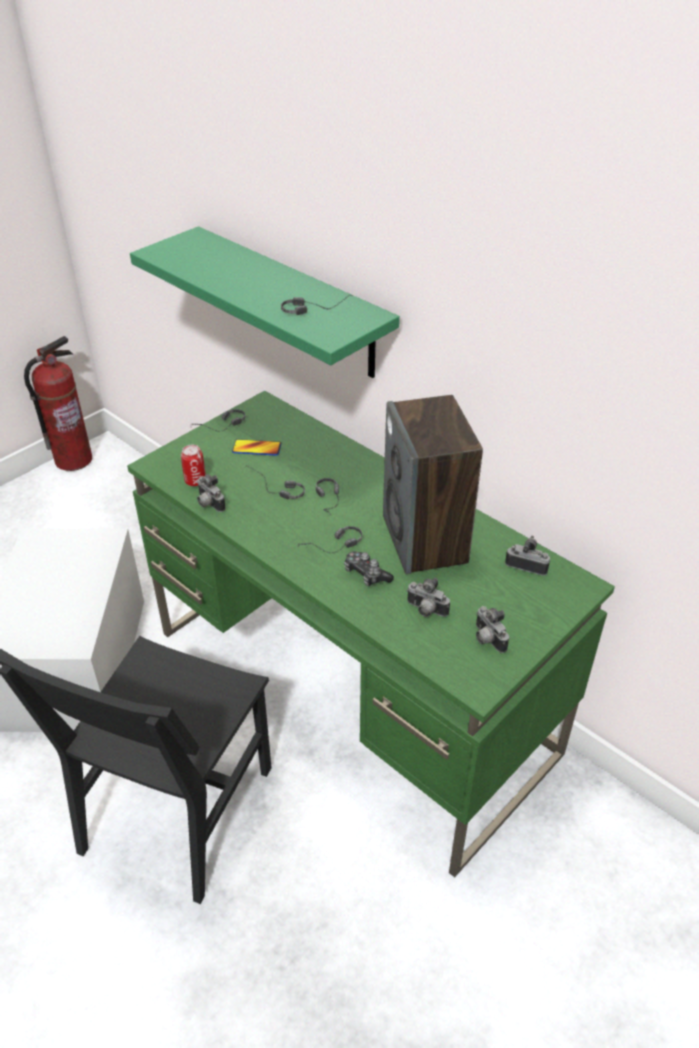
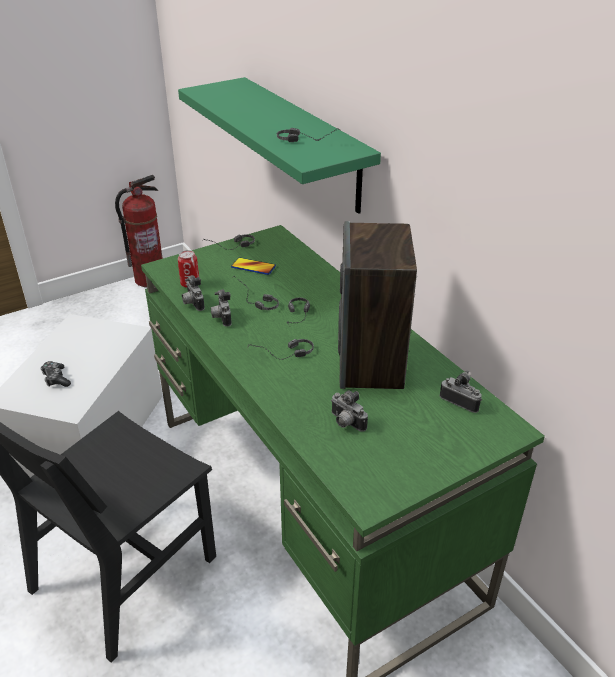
camera: 15 degrees right, 5 degrees down
game controller [344,551,394,586] -> game controller moved to [40,361,71,387]
camera [476,606,509,653] -> camera moved to [211,289,232,327]

